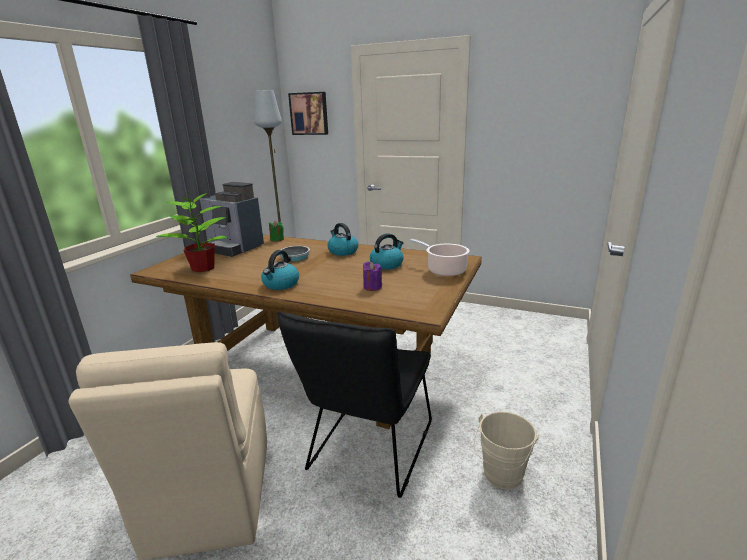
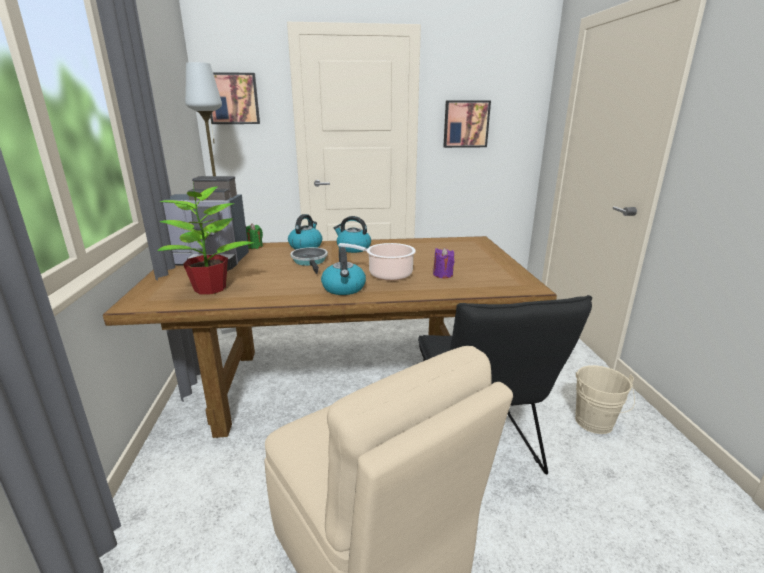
camera: 30 degrees left, 0 degrees up
kettle [370,233,404,270] -> kettle moved to [288,214,322,249]
cooking pot [410,239,470,276] -> cooking pot moved to [338,243,416,281]
none -> picture [443,101,491,148]

